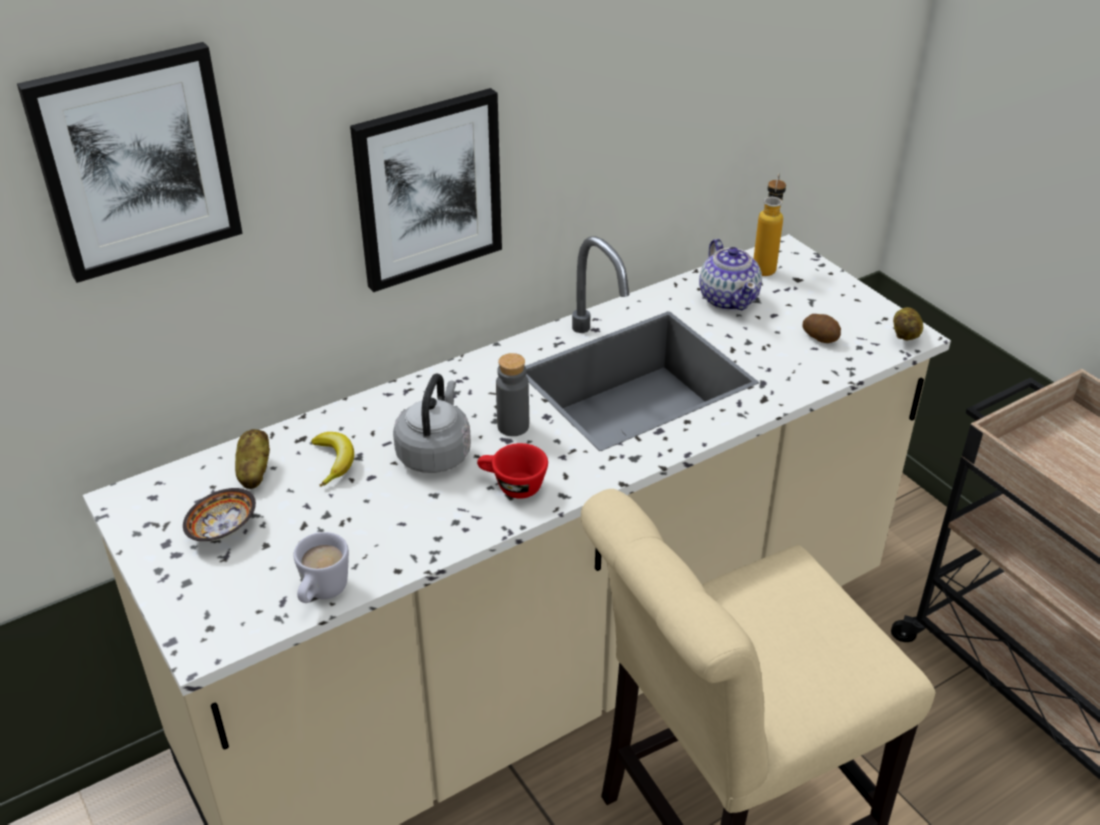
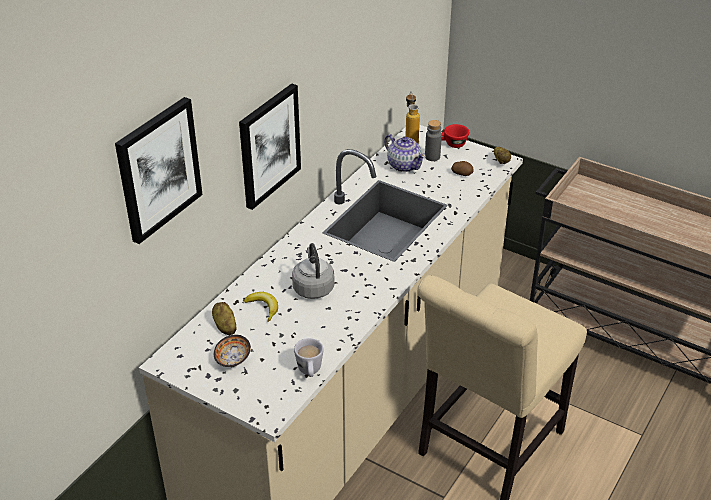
camera: 25 degrees left, 0 degrees up
red cup [477,443,548,499] -> red cup moved to [442,124,469,148]
grey bottle [496,353,529,436] -> grey bottle moved to [425,120,442,161]

